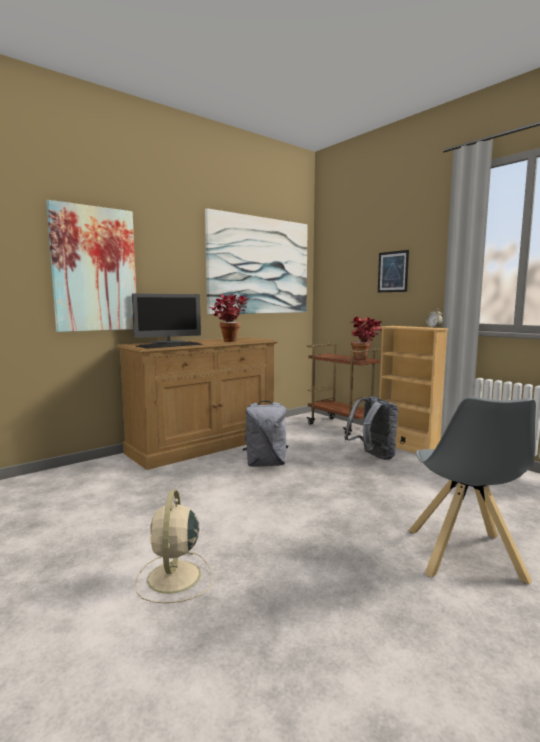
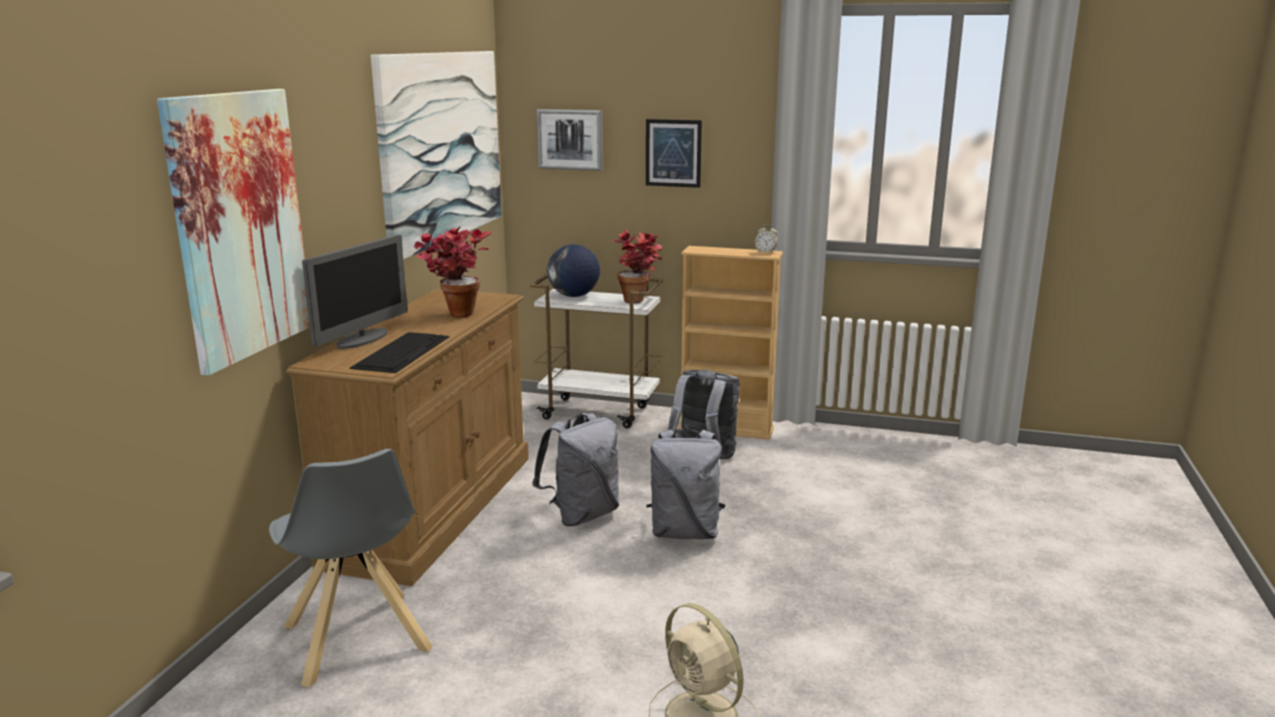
camera: 35 degrees left, 10 degrees up
brown cart [306,344,381,436] -> white cart [530,274,663,429]
grey chair [408,397,536,584] -> grey chair moved to [269,449,432,688]
none -> picture [536,109,603,171]
none -> globe [547,244,600,297]
none -> grey backpack [647,429,725,539]

